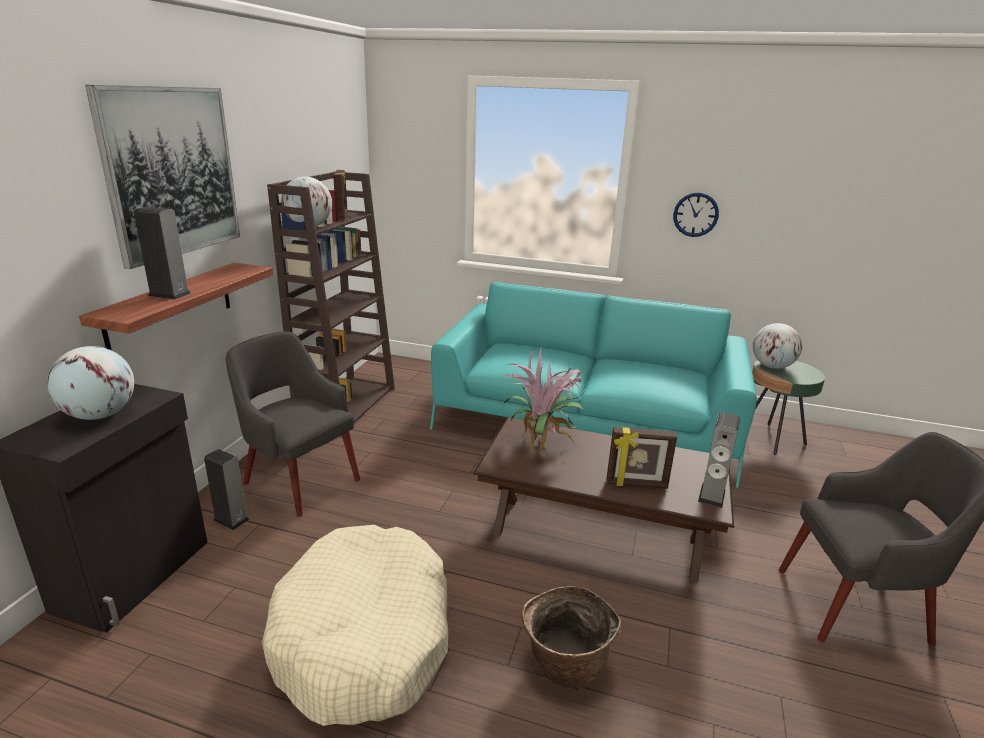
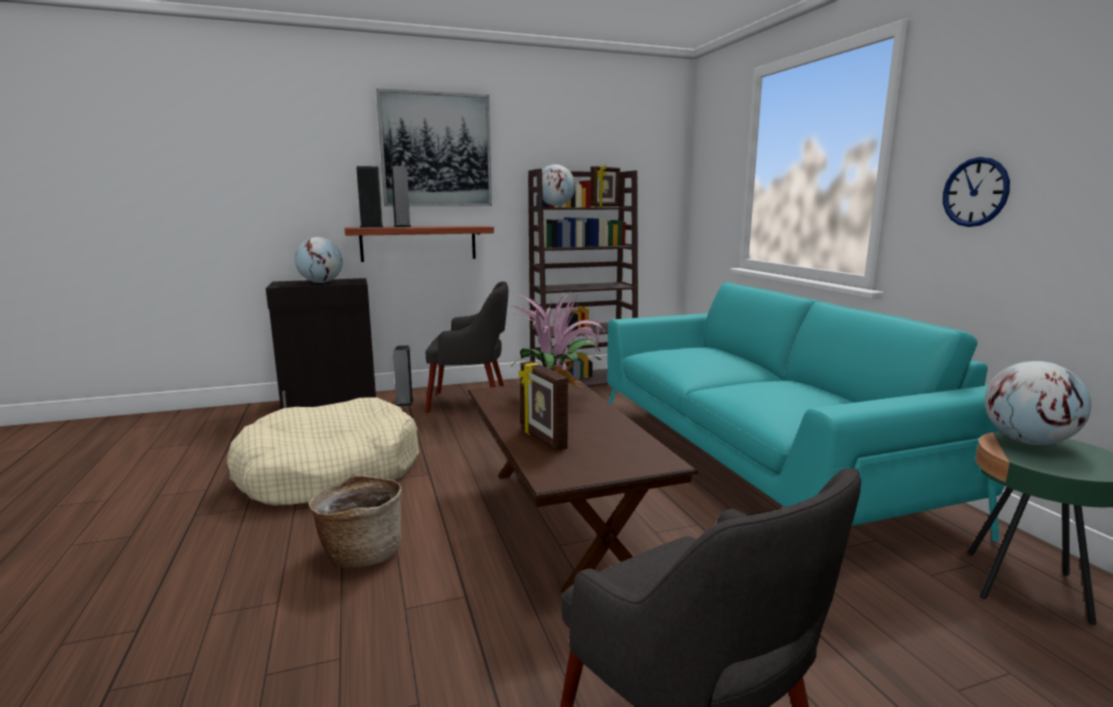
camera: 55 degrees right, 10 degrees down
grey armchair [226,331,360,517] -> grey armchair turned 90 degrees clockwise [425,282,509,413]
speaker [698,412,740,508] -> speaker moved to [356,166,384,228]

